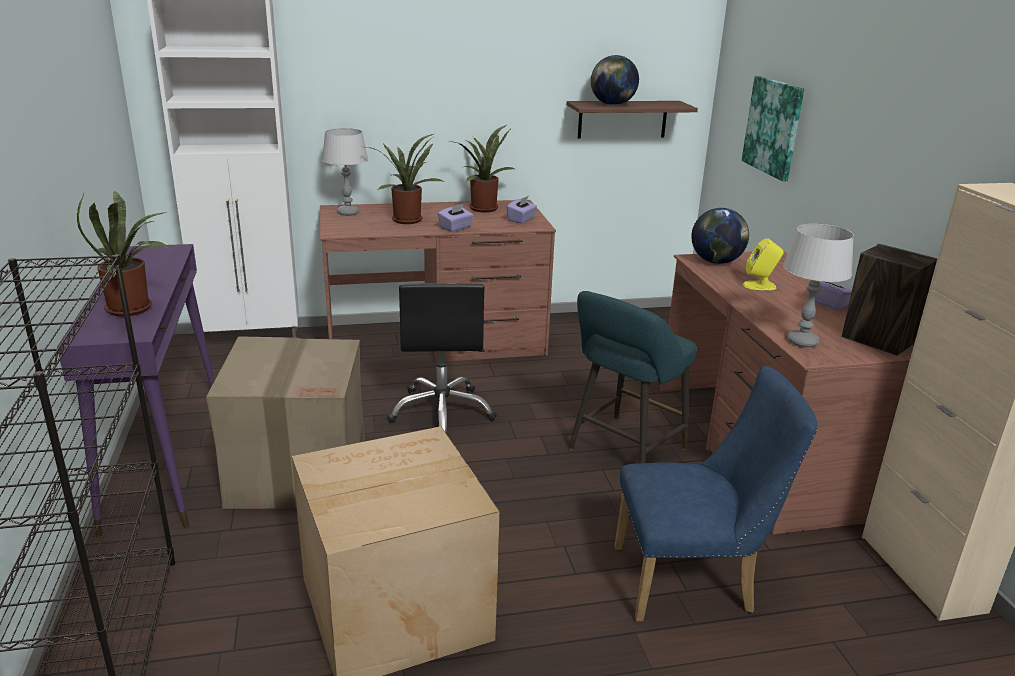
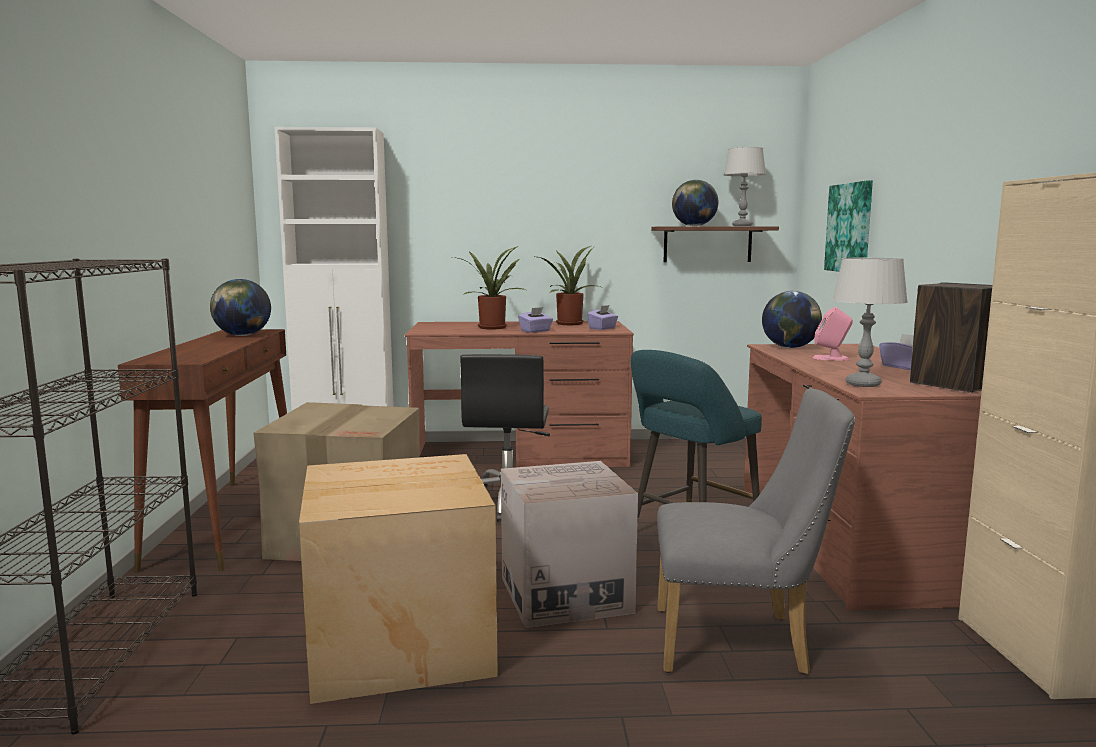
camera: 10 degrees right, 15 degrees down
purple console table [57,244,214,537] -> brown console table [118,329,287,573]
potted plant [77,191,168,317] -> none
grey table lamp [322,128,368,216] -> grey table lamp moved to [724,147,766,226]
blue chair [615,366,818,622] -> grey chair [657,388,855,675]
yellow speaker [743,238,784,290] -> pink speaker [813,307,853,361]
none -> globe [210,279,271,336]
none -> cardboard box [501,461,638,628]

